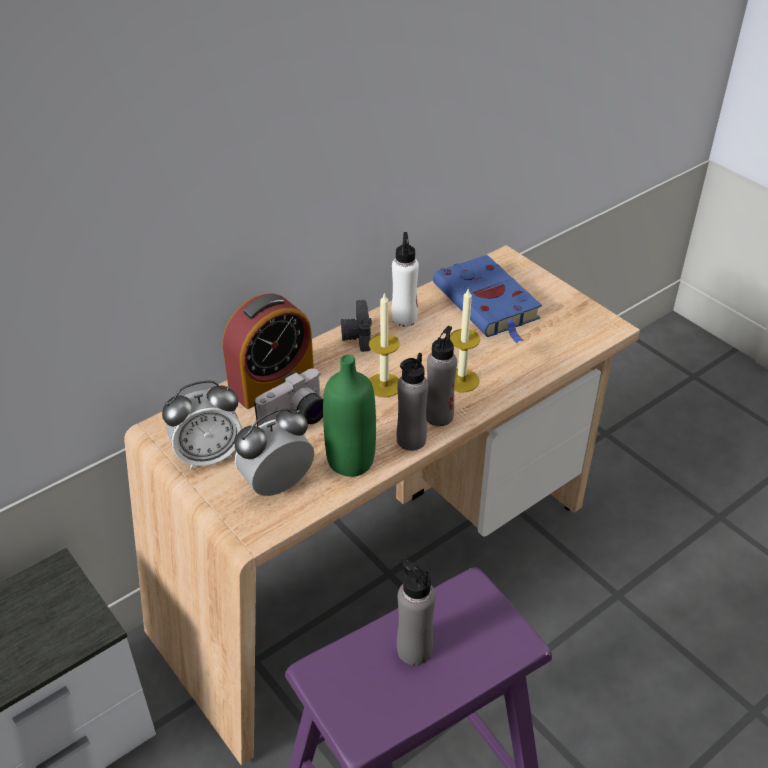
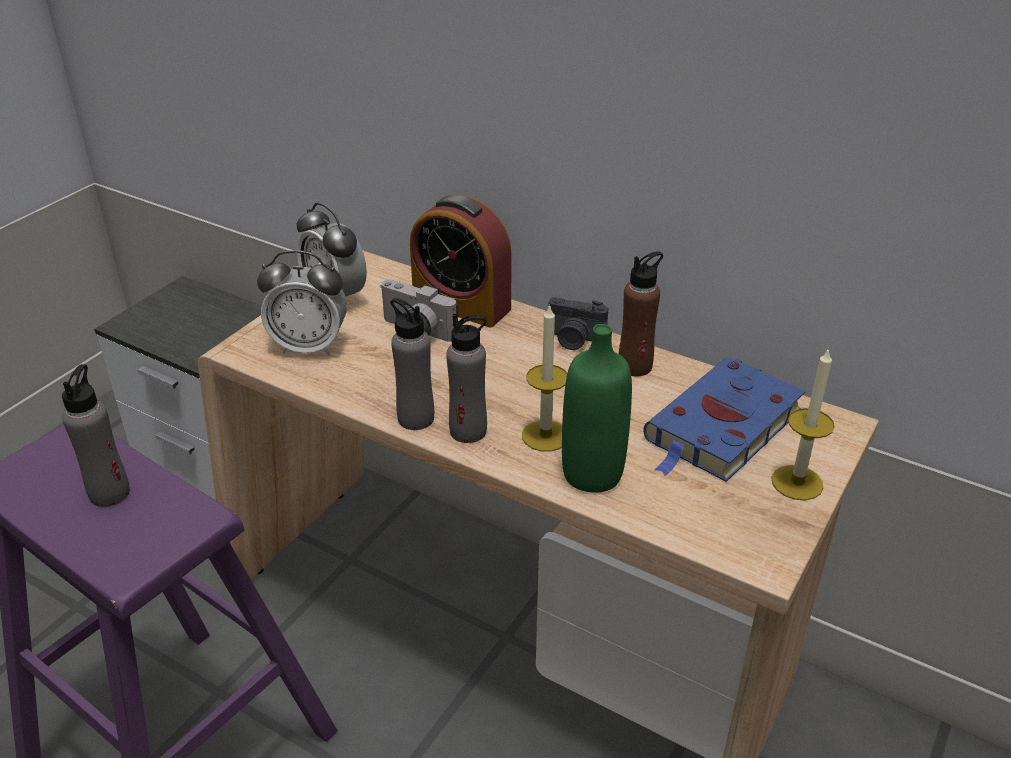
camera: 70 degrees right, 5 degrees down
alarm clock [235,408,314,496] -> alarm clock turned 150 degrees clockwise [257,250,347,355]
green bottle [323,355,376,477] -> green bottle moved to [562,324,632,493]
camera [341,300,372,352] -> camera turned 135 degrees counterclockwise [548,297,608,350]
candle [369,292,400,398] -> candle moved to [771,348,835,501]
white bottle [391,232,419,327] -> brown bottle [619,251,663,376]

